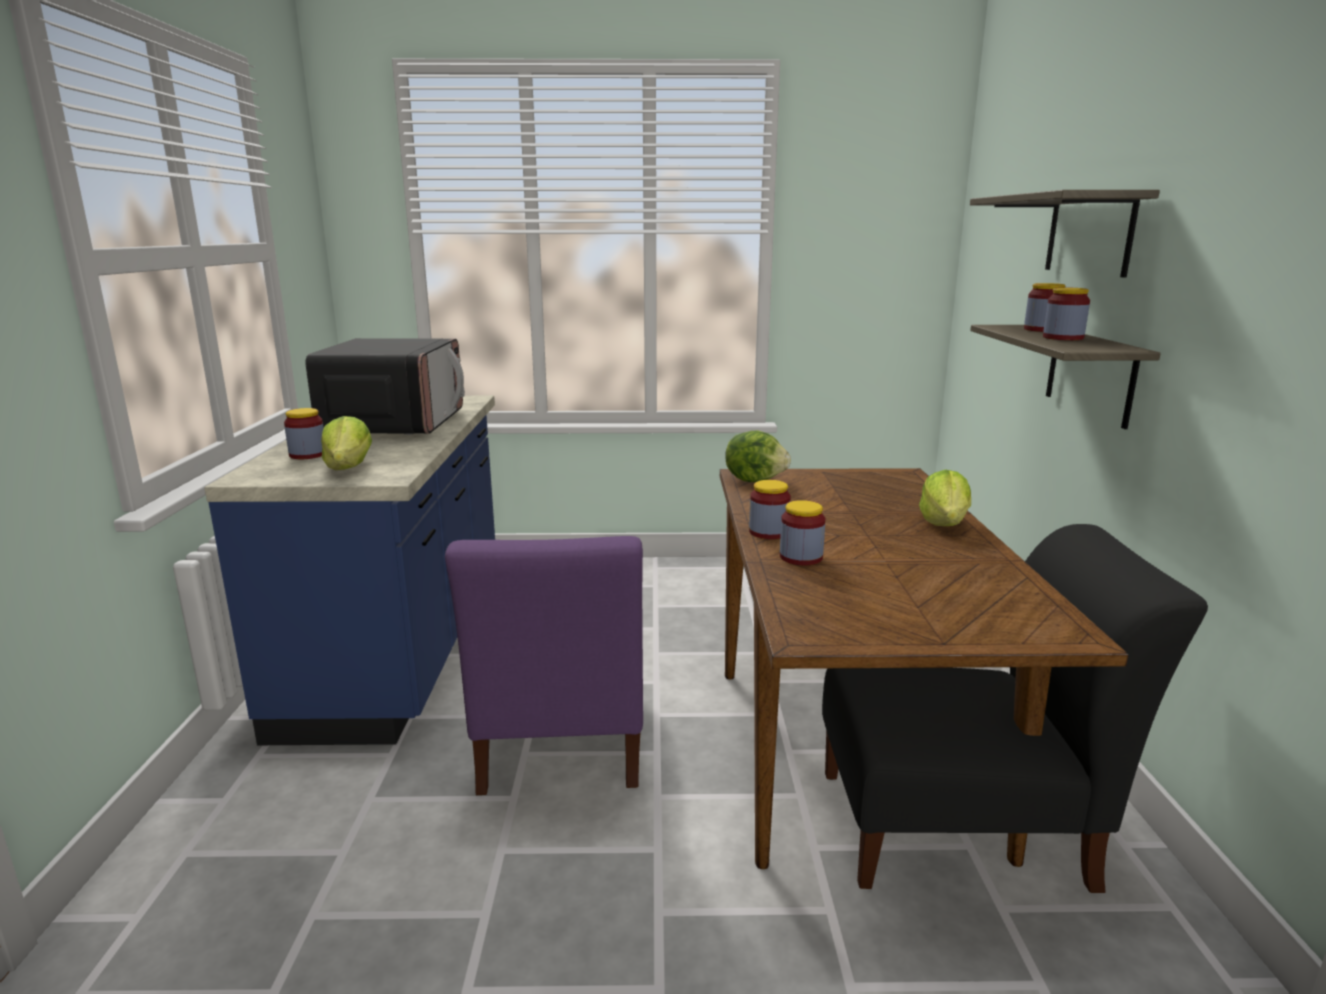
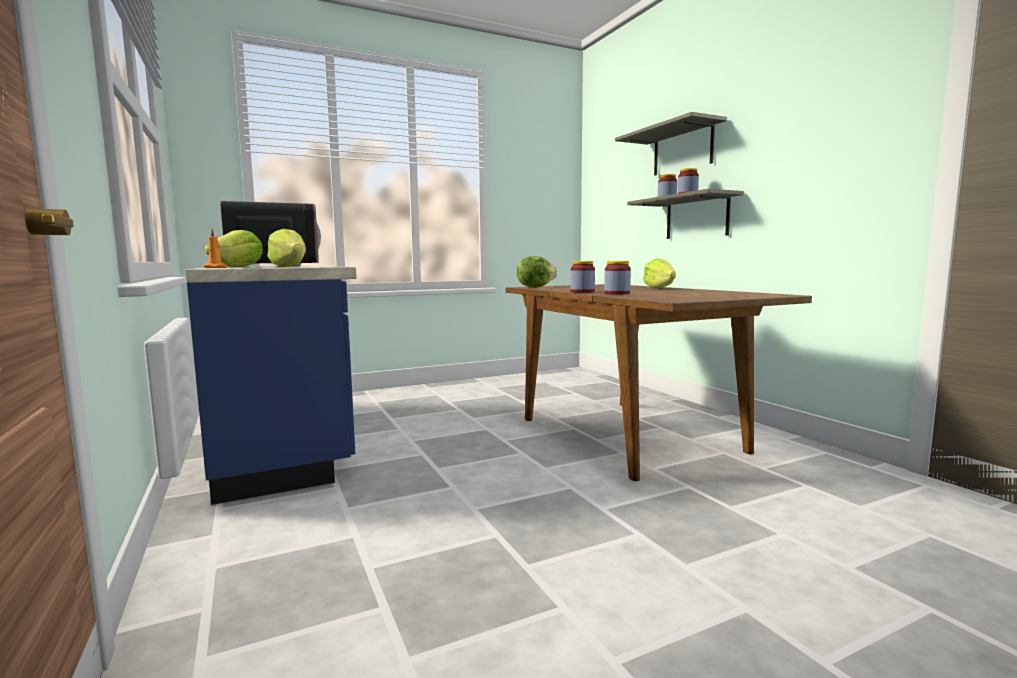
camera: 25 degrees left, 10 degrees down
jar [284,408,324,459] -> lettuce [205,230,263,267]
purple chair [445,536,643,795] -> none
black chair [822,524,1208,893] -> none
none -> orange candle [203,228,227,268]

